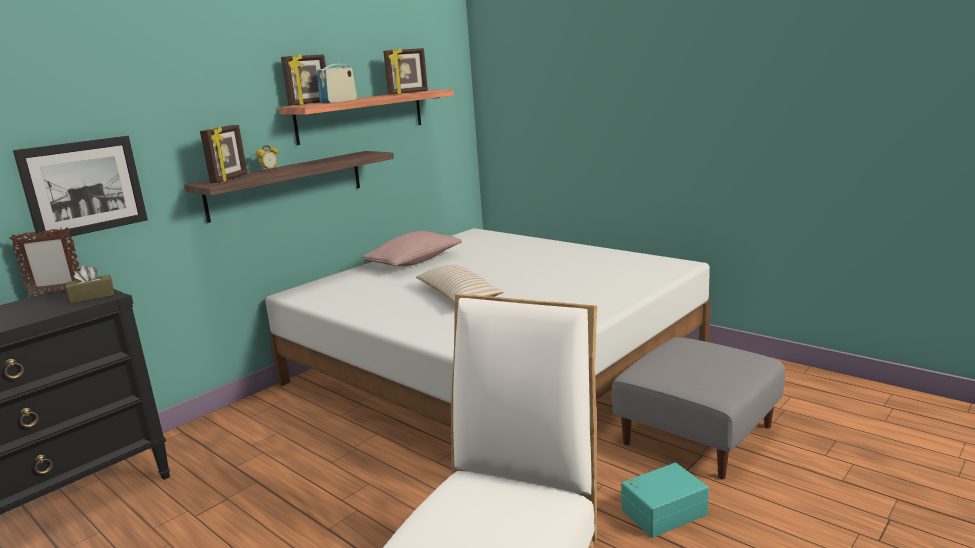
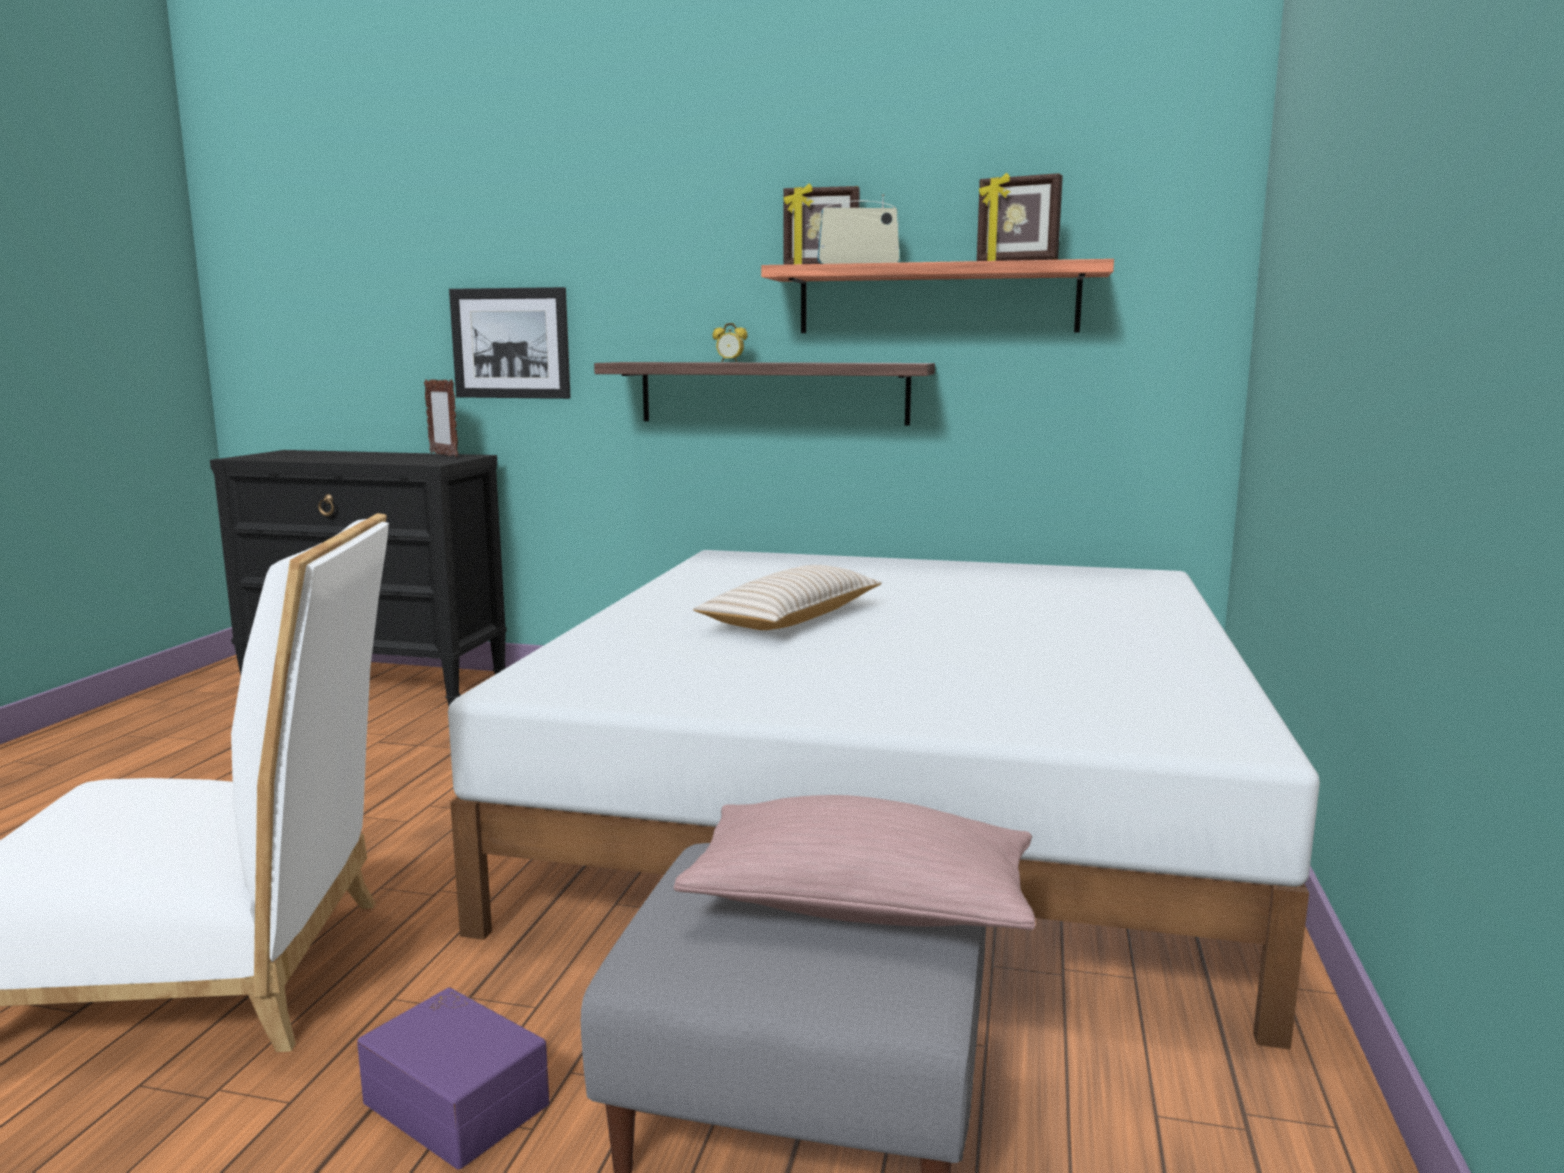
camera: 60 degrees right, 5 degrees down
brown tissue box [66,265,114,304] -> none
picture frame [200,125,248,183] -> none
pink pillow [362,231,462,266] -> pink pillow moved to [674,795,1036,931]
turquoise storage box [621,463,709,538] -> purple storage box [357,987,549,1169]

